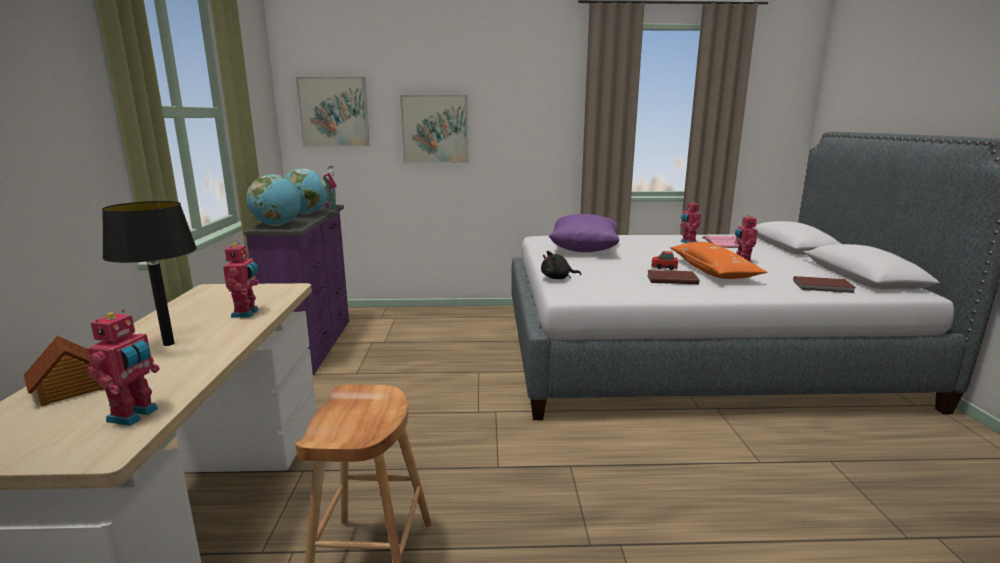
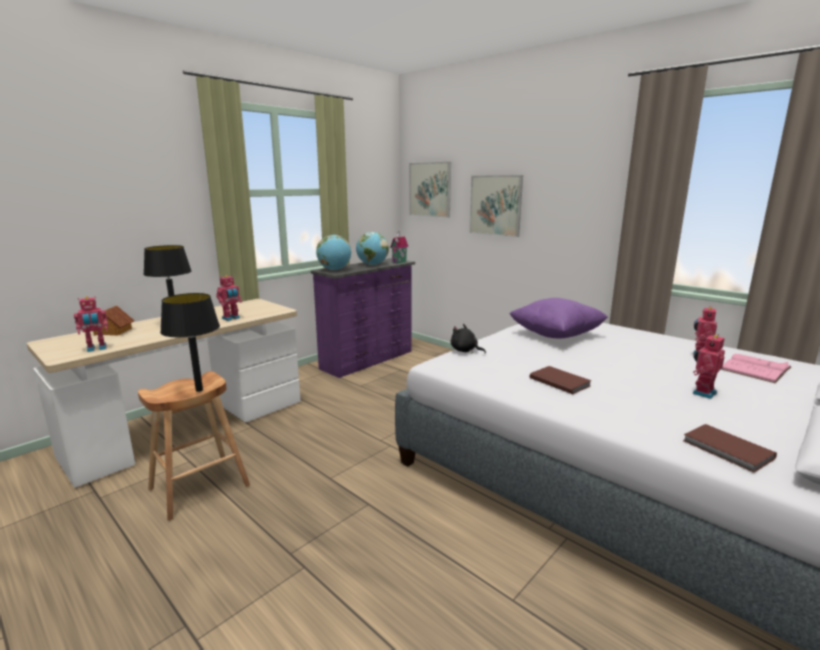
camera: 45 degrees right, 0 degrees up
toy car [652,251,678,270] -> none
orange pillow [670,242,768,279] -> none
none -> black table lamp [160,293,220,392]

